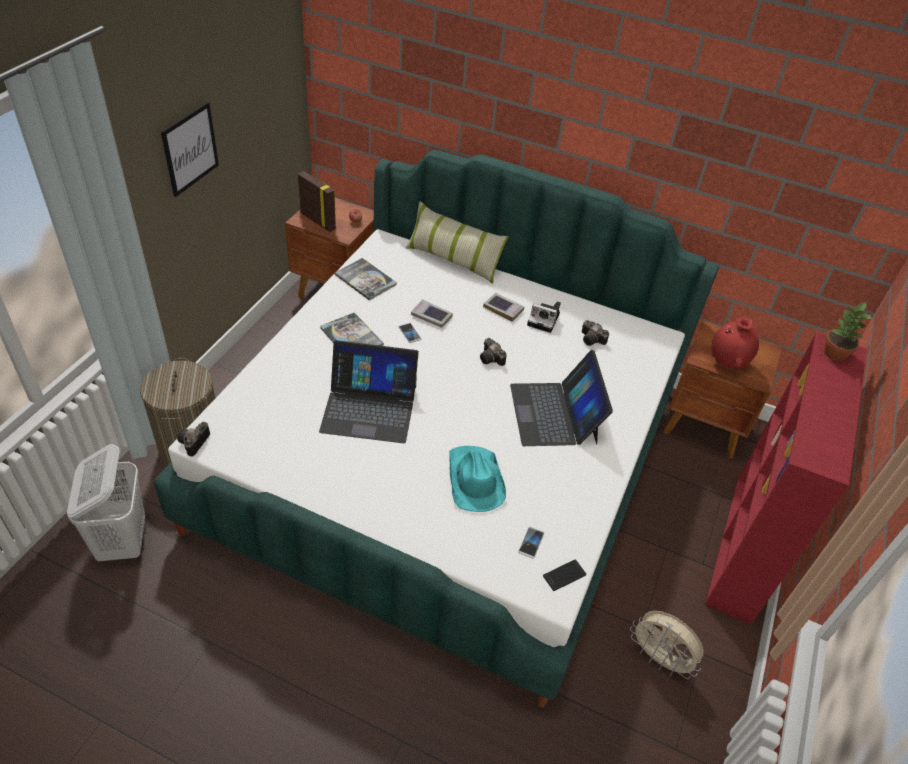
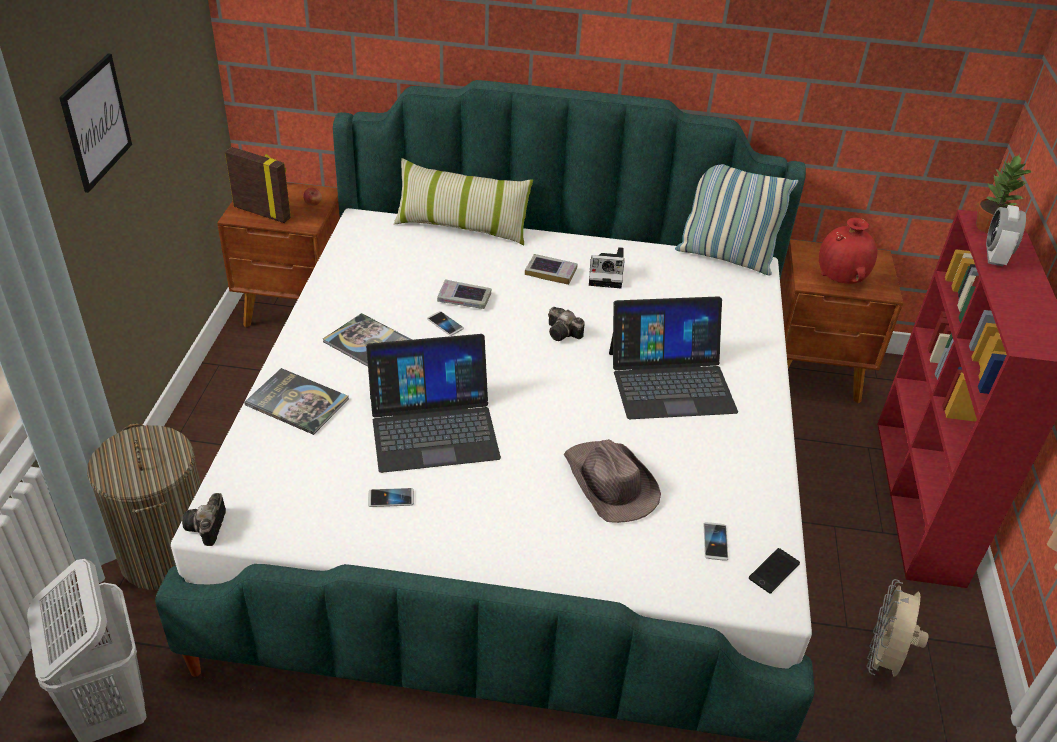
camera: 15 degrees left, 5 degrees down
book [335,258,397,300] -> book moved to [244,368,349,435]
turquoise hat [449,446,506,512] -> brown hat [564,439,661,523]
laptop [510,350,613,446] -> laptop turned 75 degrees counterclockwise [609,297,738,419]
camera [582,320,609,346] -> none
beige fan [630,611,704,679] -> beige fan turned 90 degrees clockwise [866,579,929,677]
none -> phone [368,488,414,507]
none -> pillow [675,164,798,276]
none -> alarm clock [986,205,1026,266]

